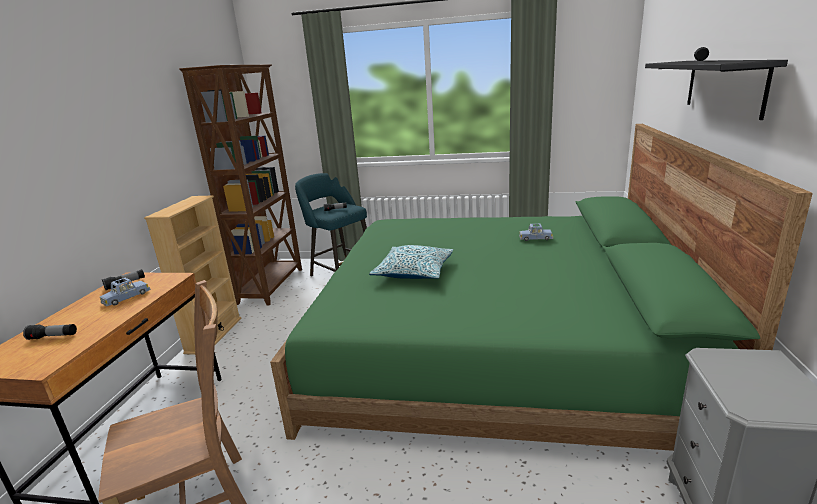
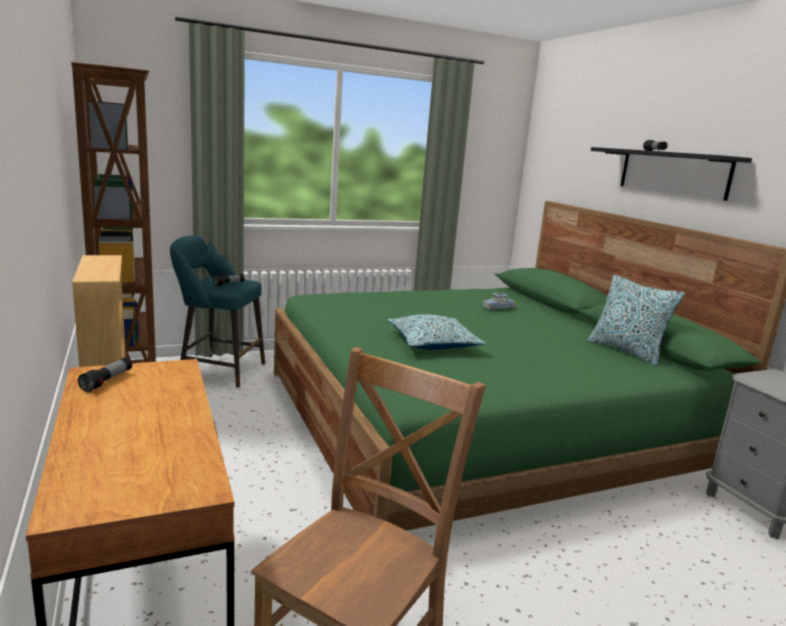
camera: 35 degrees left, 5 degrees down
flashlight [23,324,77,340] -> none
blue toy car [100,278,151,306] -> none
none -> pillow [588,275,685,366]

